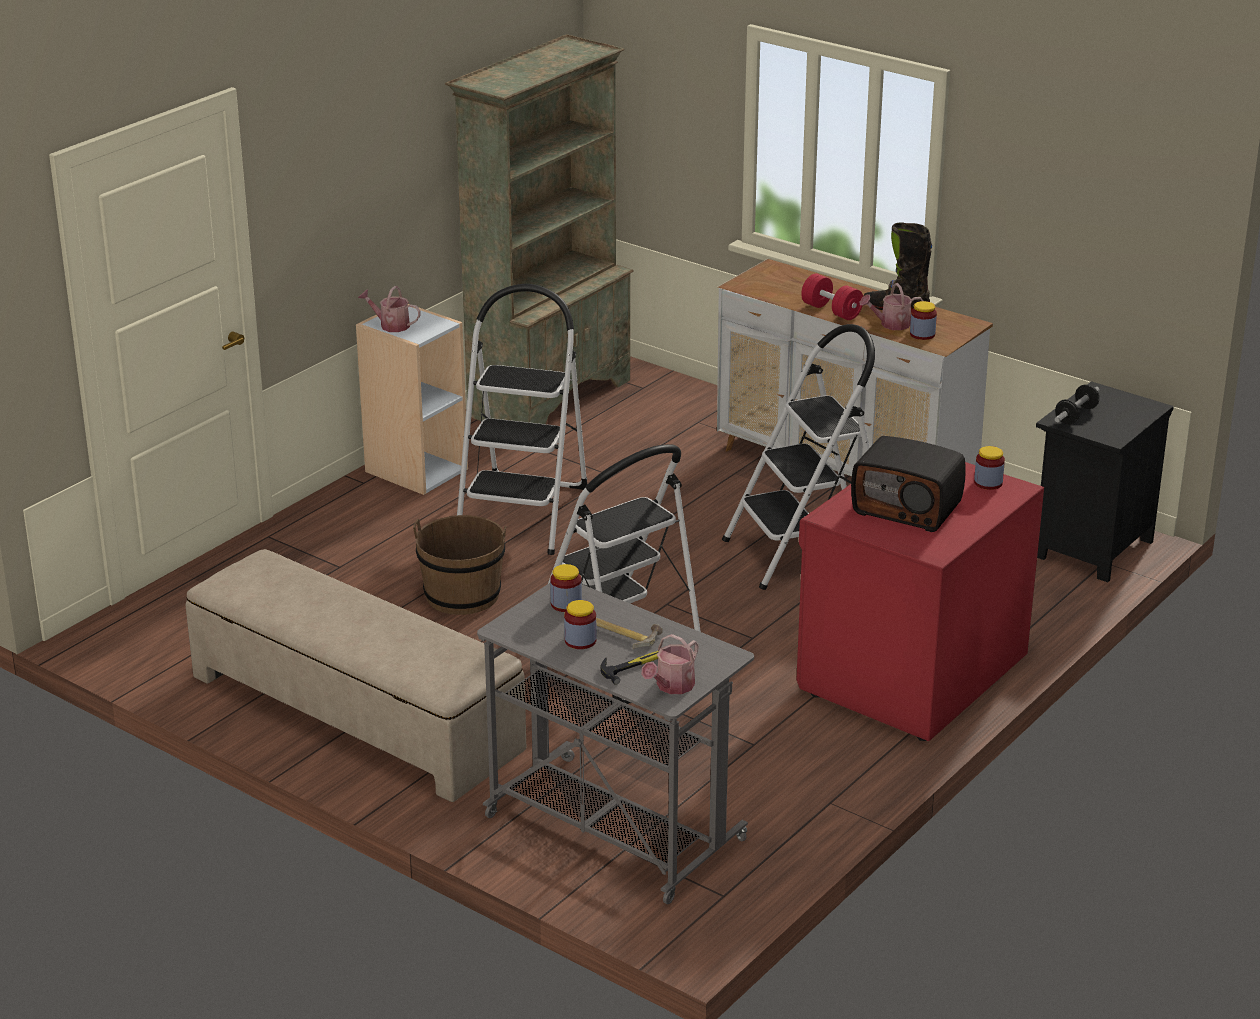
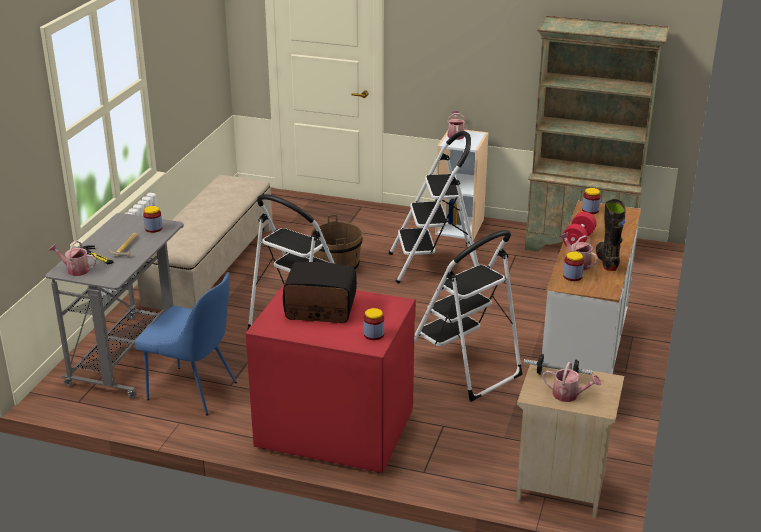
camera: 70 degrees right, 0 degrees up
jar [564,600,596,649] -> jar moved to [582,188,601,214]
radio [851,436,966,532] -> radio turned 90 degrees clockwise [283,262,357,323]
black nightstand [1036,381,1174,582] -> beige nightstand [516,360,624,519]
none -> blue chair [135,272,237,416]
none -> watering can [543,362,601,402]

